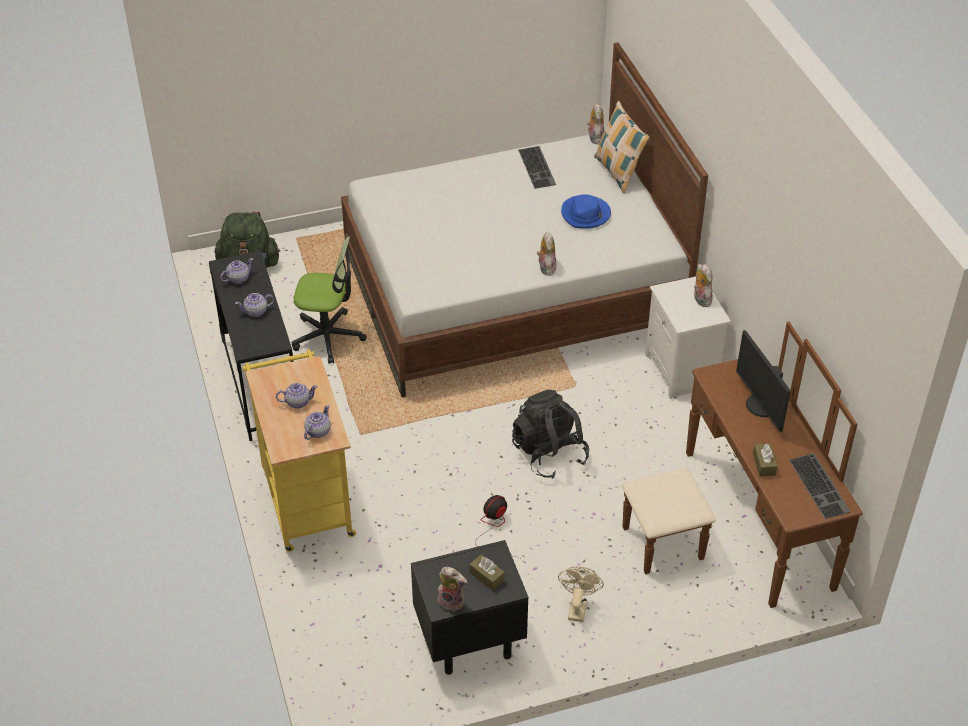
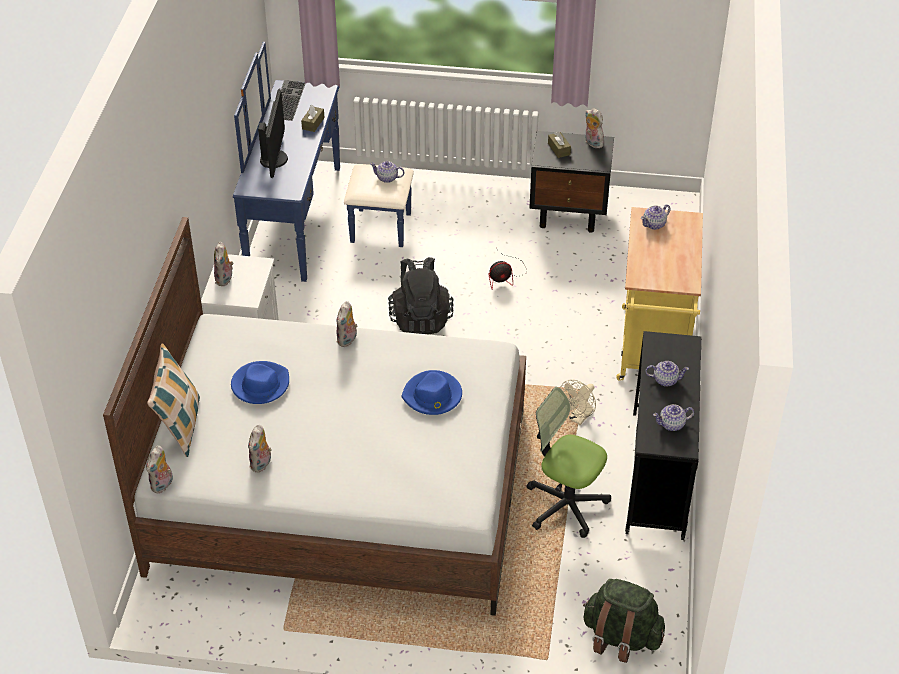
camera: 155 degrees left, 0 degrees up
teapot [276,383,318,408] -> teapot moved to [370,161,404,183]
keyboard [518,146,556,189] -> plush toy [248,425,272,473]
beige fan [558,566,604,622] -> beige fan moved to [560,380,596,425]
brown dresser [622,322,863,608] -> blue dresser [233,42,414,282]
none -> blue hat [402,370,462,415]

